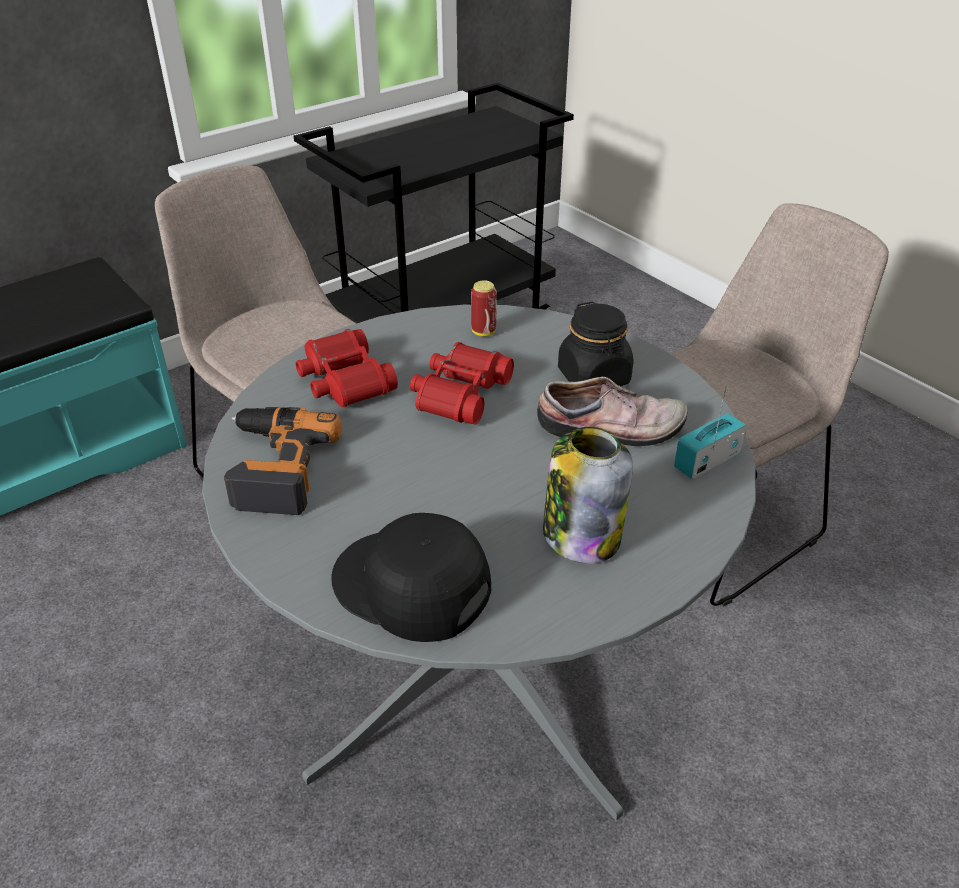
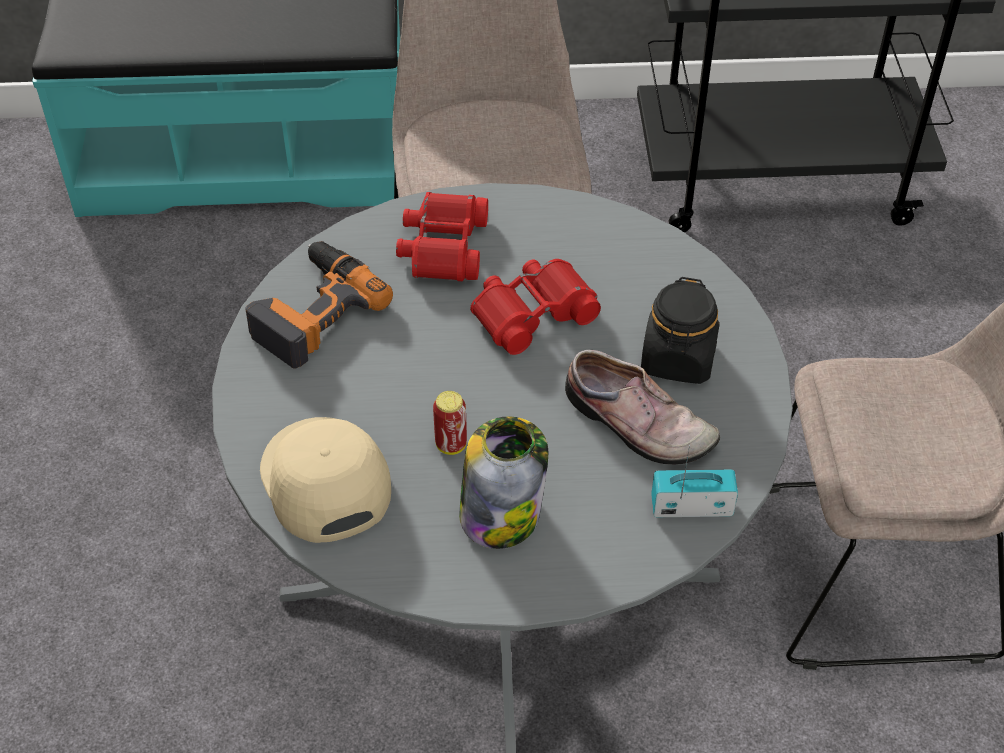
camera: 35 degrees right, 10 degrees up
black cap [331,513,491,642] -> beige cap [260,417,391,543]
can [471,280,497,336] -> can moved to [433,391,467,455]

